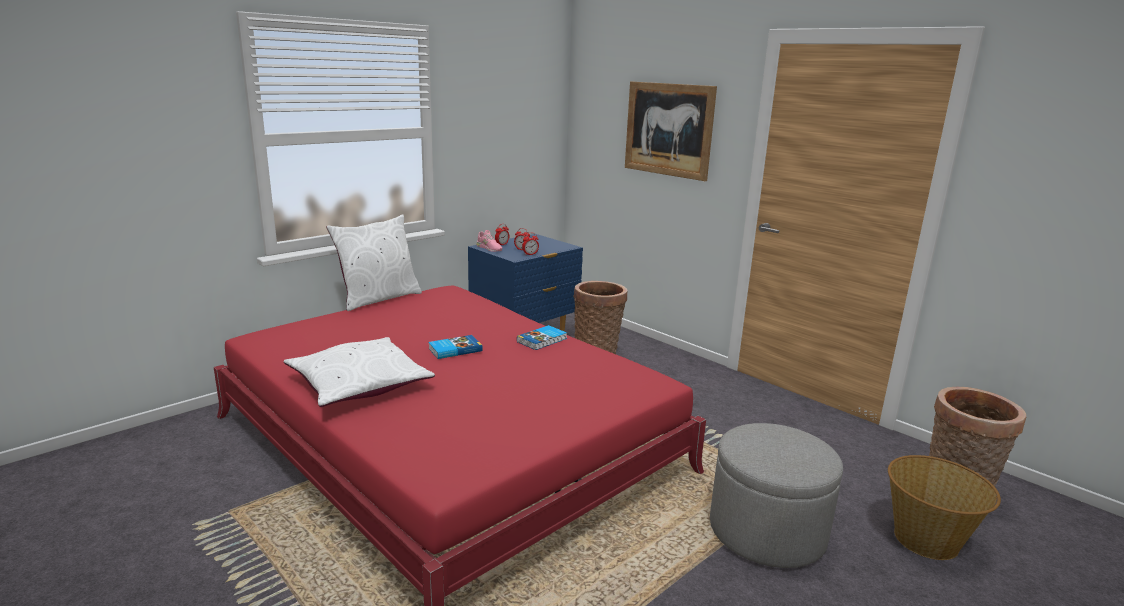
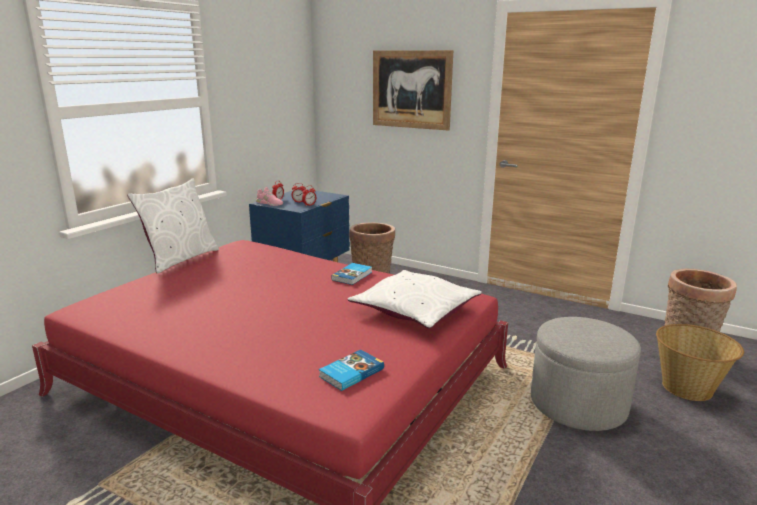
camera: 15 degrees left, 0 degrees up
white pillow [284,337,435,407] -> white pillow moved to [348,270,482,329]
book [428,335,482,359] -> book moved to [319,350,384,391]

